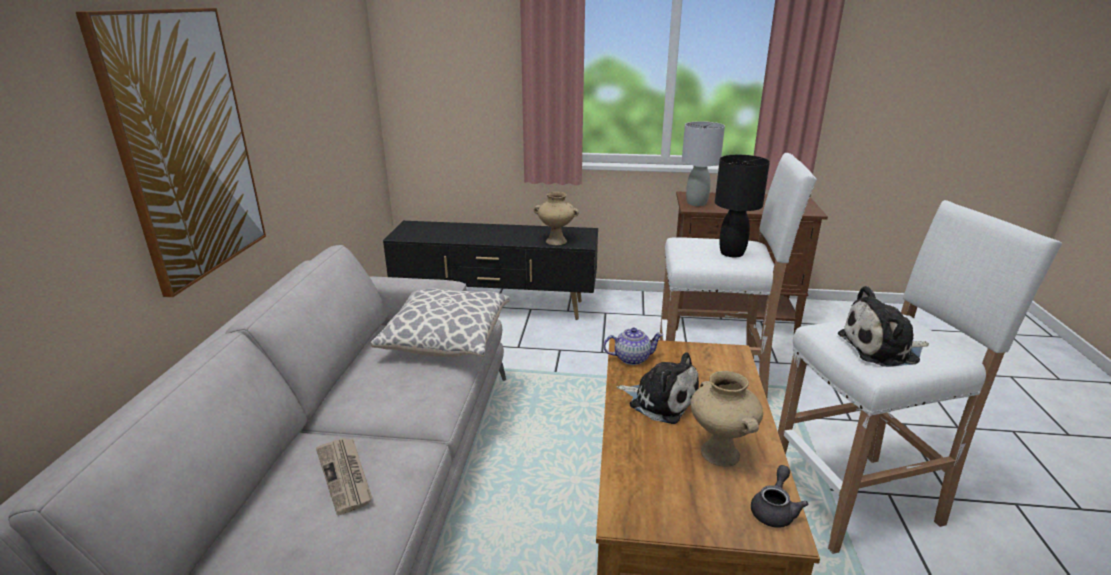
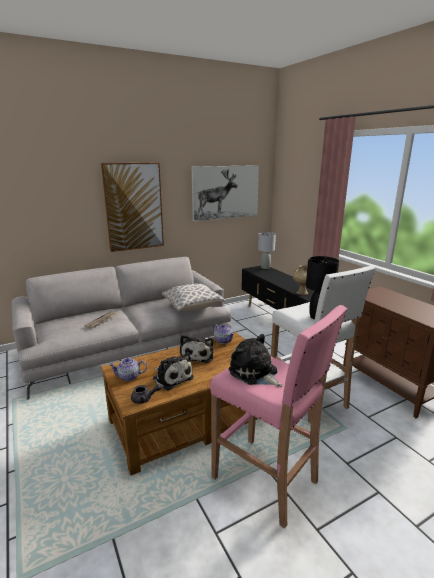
camera: 55 degrees right, 5 degrees down
grey table lamp [682,121,725,206] -> grey table lamp moved to [258,232,276,269]
beige vase [691,371,763,467] -> plush toy [153,352,194,391]
white stool [778,200,1062,554] -> pink stool [210,305,347,529]
none -> teapot [109,358,147,381]
none -> picture [192,165,259,221]

